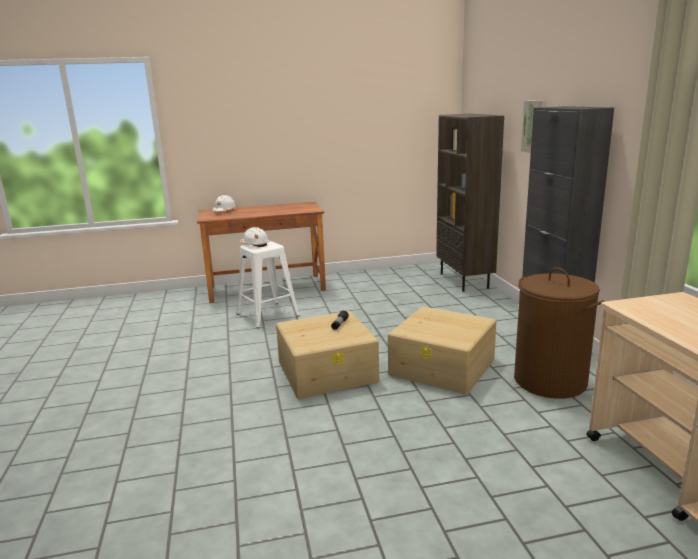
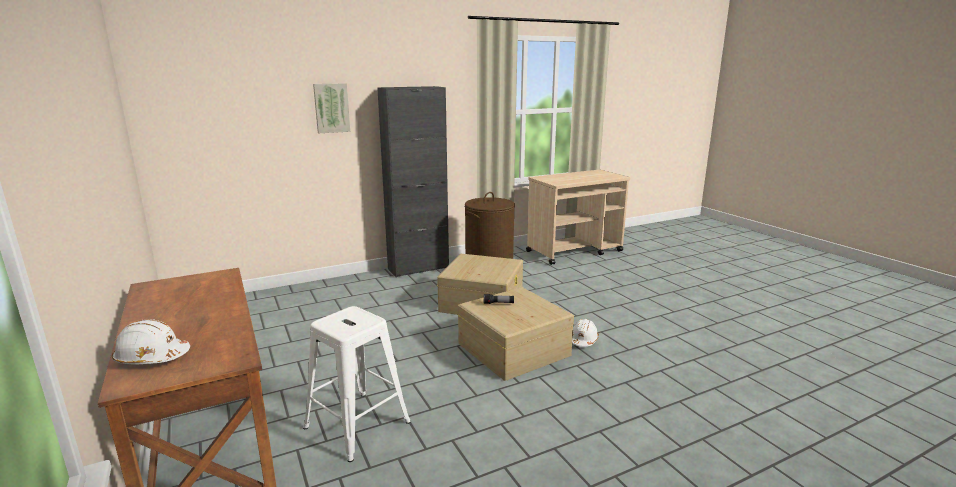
camera: 105 degrees left, 0 degrees up
white hard hat [240,227,270,247] -> white hard hat moved to [572,319,599,347]
brown bookcase [436,113,504,292] -> none

